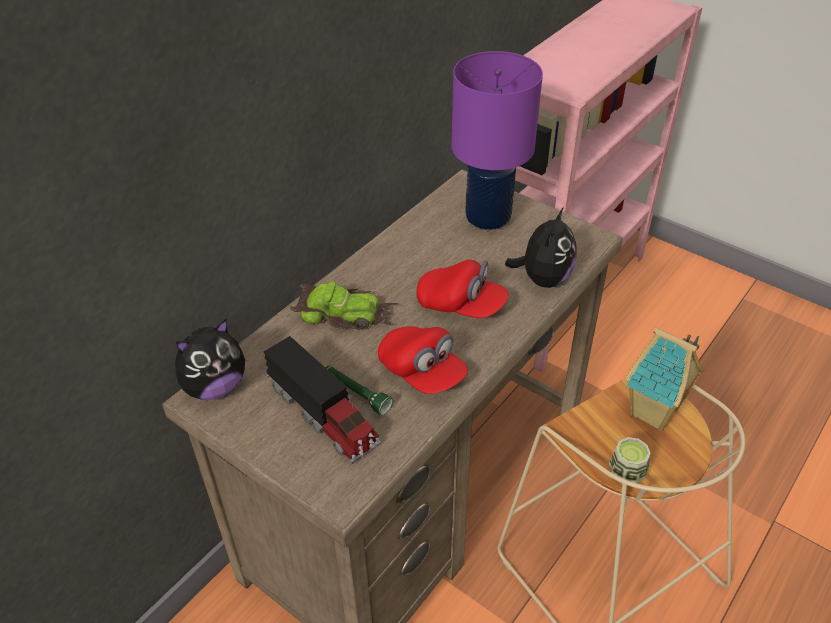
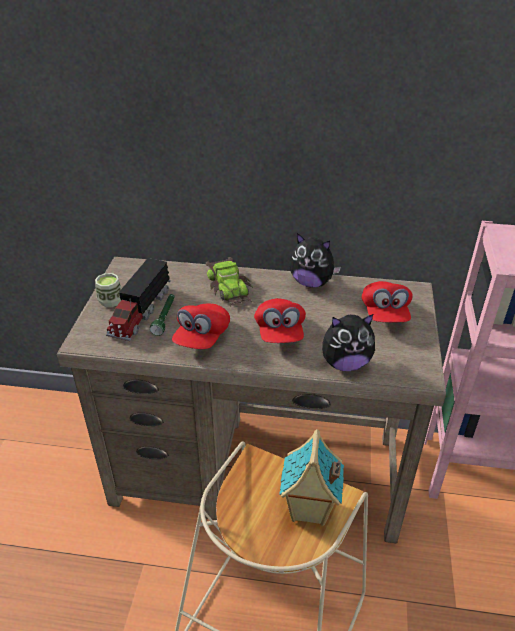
camera: 60 degrees right, 5 degrees down
plush toy [175,319,245,400] -> plush toy moved to [290,233,341,288]
purple table lamp [452,51,543,230] -> red cap [361,281,413,323]
cup [609,437,651,484] -> cup moved to [95,273,121,307]

